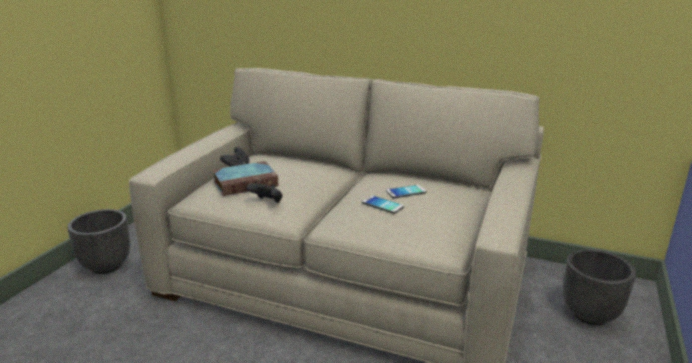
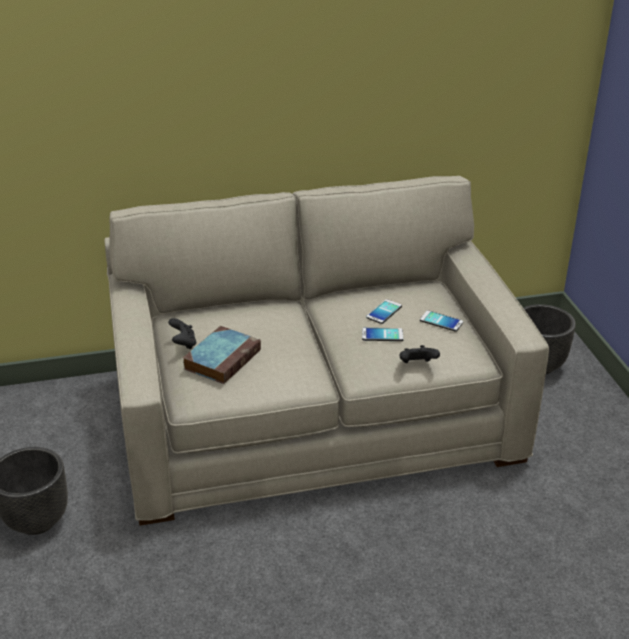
camera: 35 degrees left, 10 degrees up
black game controller [246,183,283,203] -> black game controller moved to [400,345,440,363]
none -> phone [420,310,464,332]

